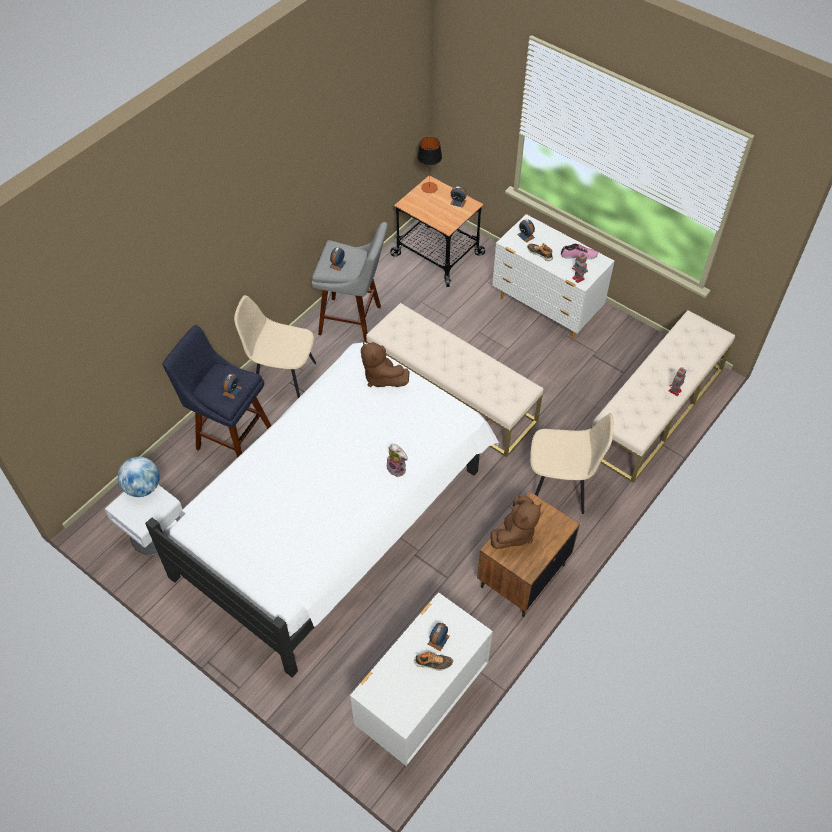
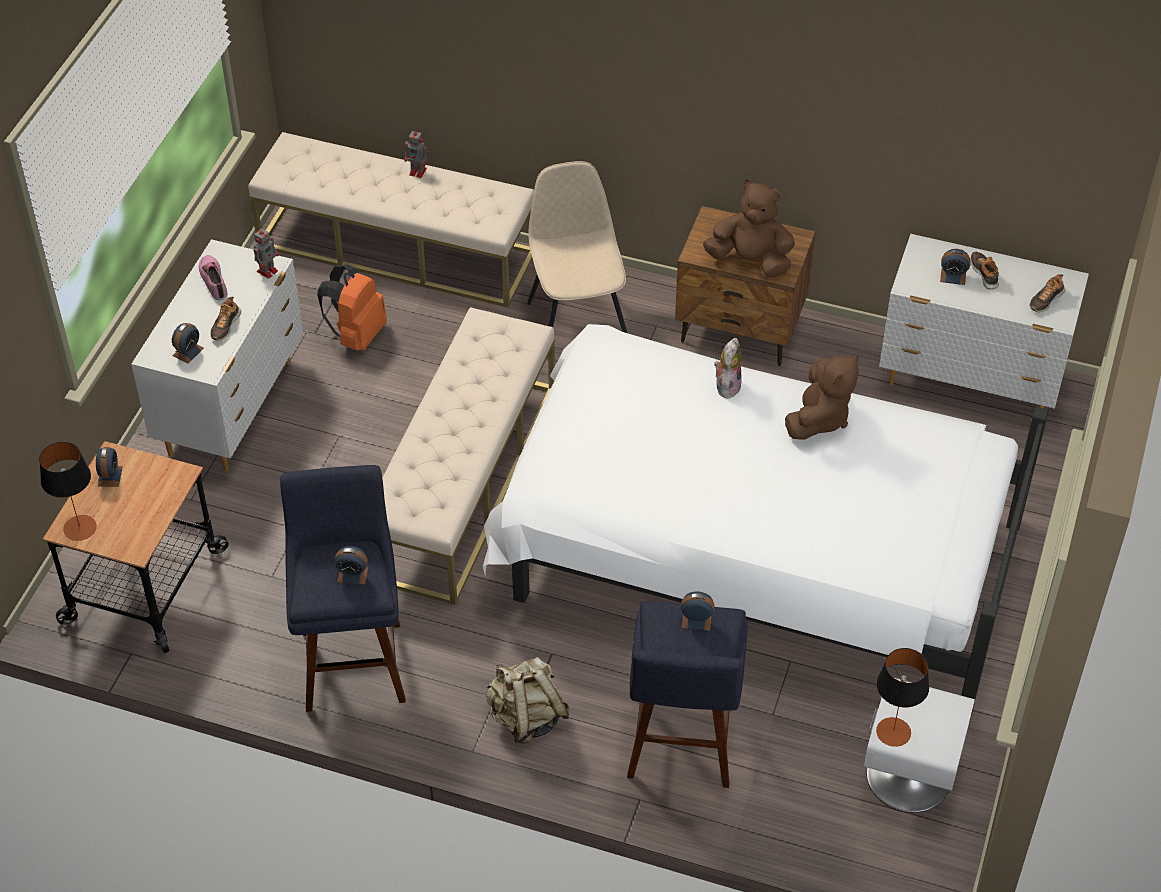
camera: 110 degrees left, 5 degrees down
globe [118,457,160,497] -> table lamp [876,648,929,747]
beige chair [234,295,316,398] -> beige backpack [486,657,569,744]
grey stool [311,222,387,343] -> blue stool [280,465,406,712]
brown plush toy [361,342,409,387] -> brown plush toy moved to [785,354,859,440]
none -> orange backpack [317,264,387,351]
none -> shoe [1030,274,1065,312]

